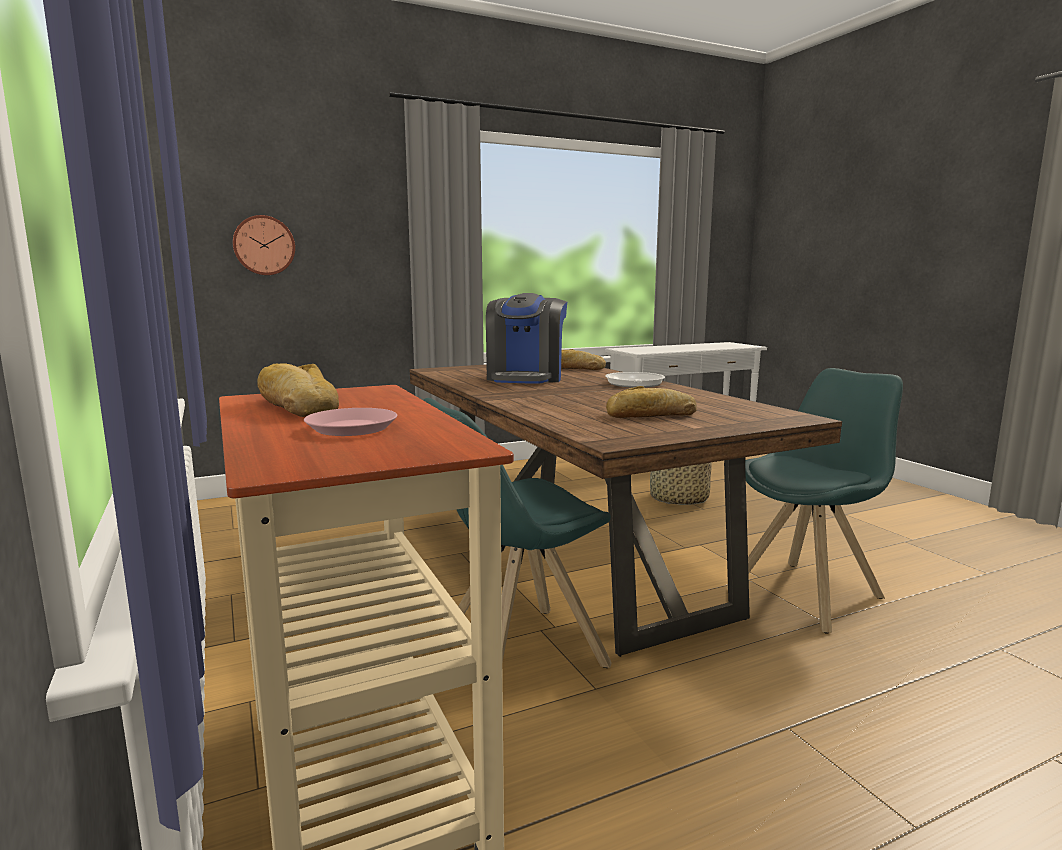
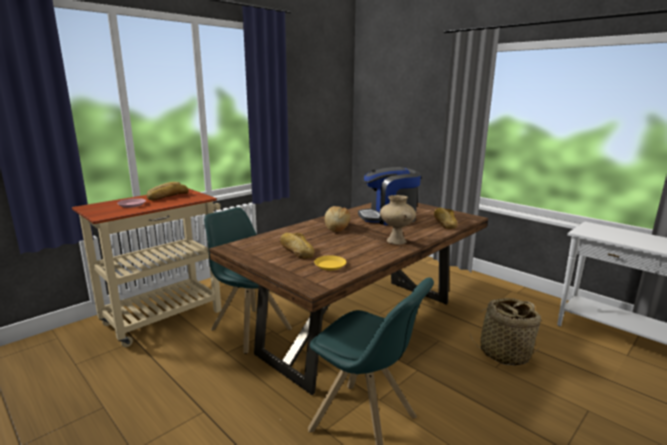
camera: 70 degrees right, 5 degrees up
wall clock [233,215,295,275] -> none
frying pan [605,372,665,388] -> beige vase [380,195,416,245]
none -> yellow plate [314,255,346,270]
none -> bread [325,206,351,232]

